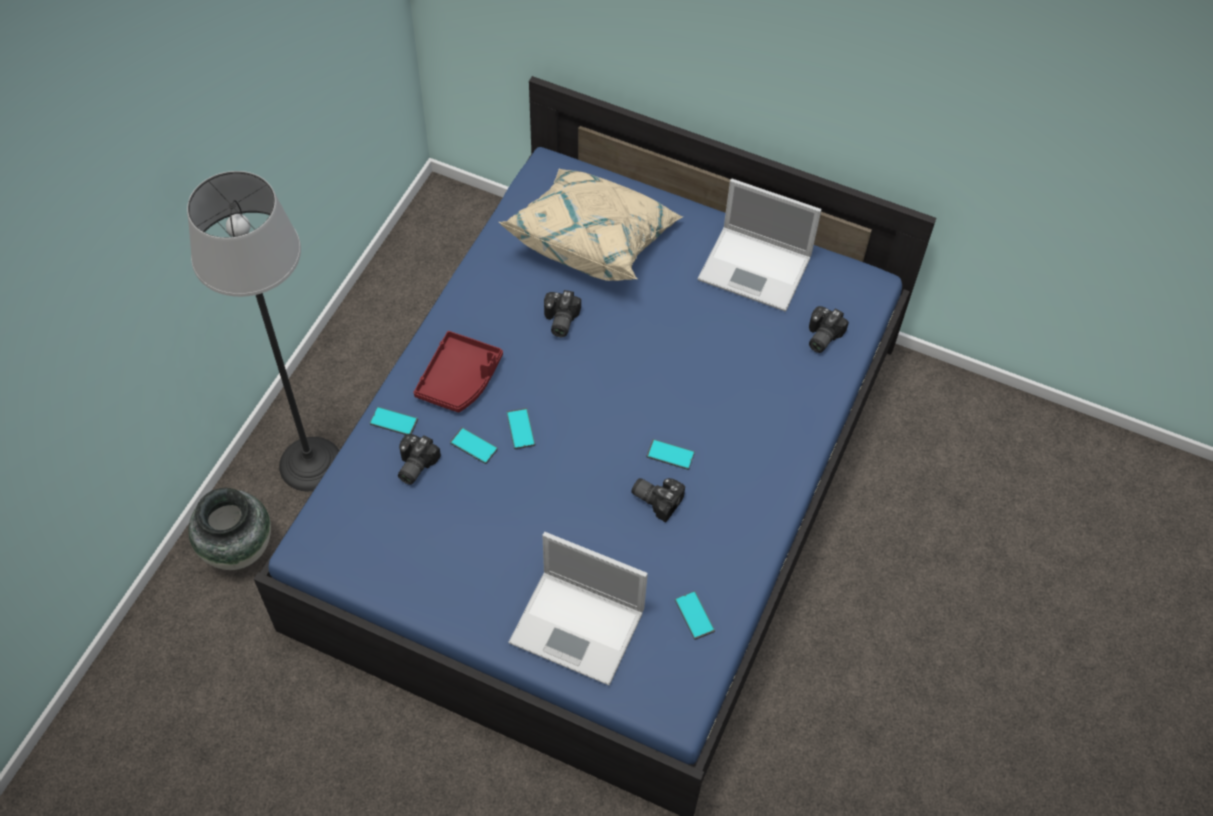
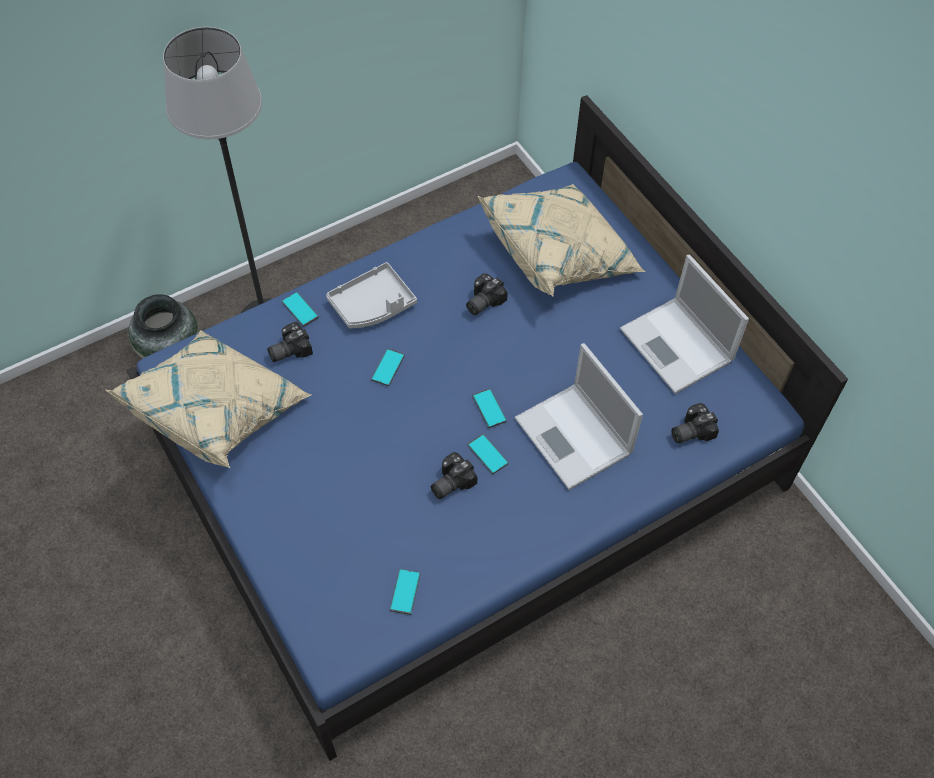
camera: 35 degrees right, 0 degrees up
red tray [414,331,503,412] -> grey tray [326,262,417,328]
phone [450,427,498,464] -> phone moved to [472,388,507,428]
laptop [508,532,648,685] -> laptop moved to [515,343,643,490]
camera [631,478,685,523] -> camera turned 105 degrees counterclockwise [431,452,477,499]
none -> beige pillow [106,330,311,468]

